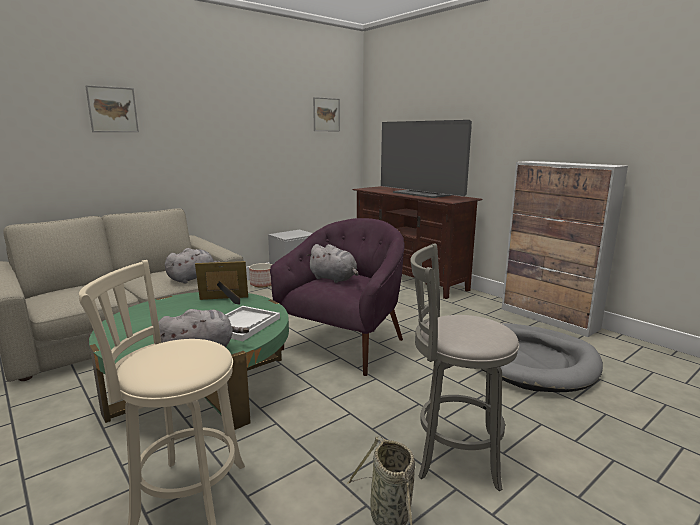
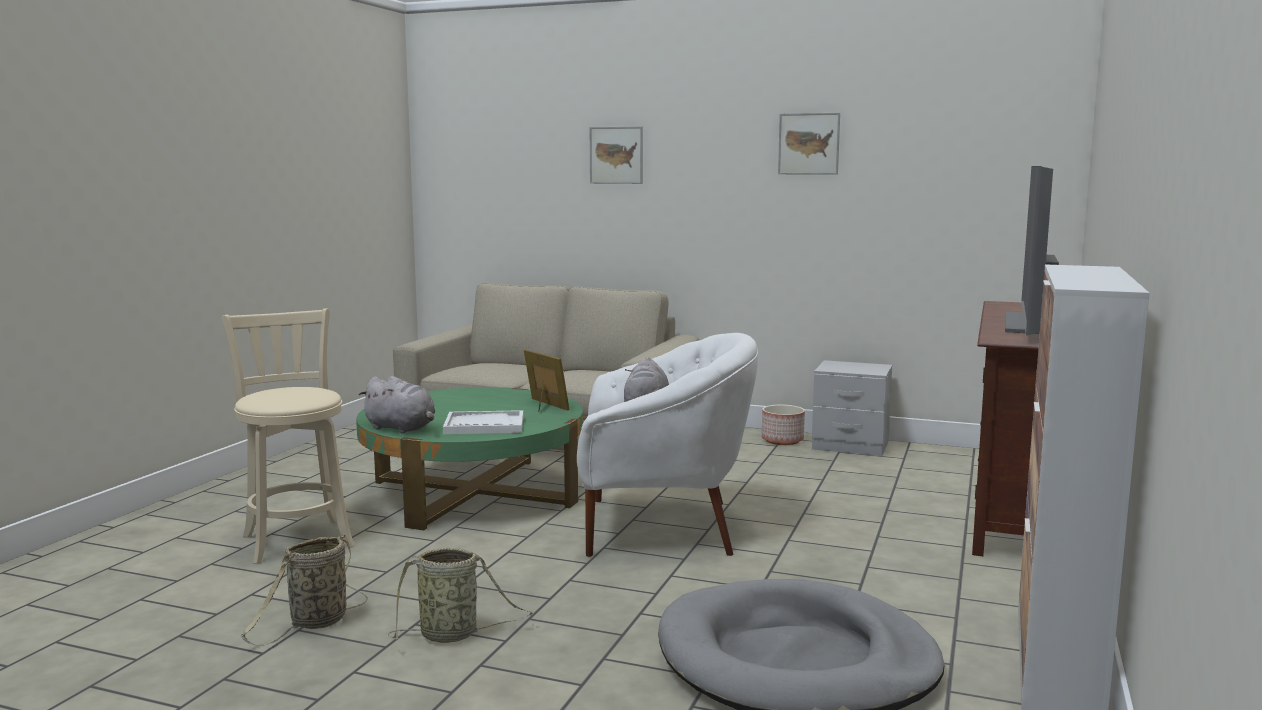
camera: 60 degrees right, 5 degrees down
grey plush toy [165,248,220,283] -> none
purple armchair [270,218,405,376] -> white armchair [577,333,758,557]
picture [313,97,340,131] -> picture moved to [778,113,840,175]
grey stool [410,243,519,491] -> basket [388,547,534,643]

